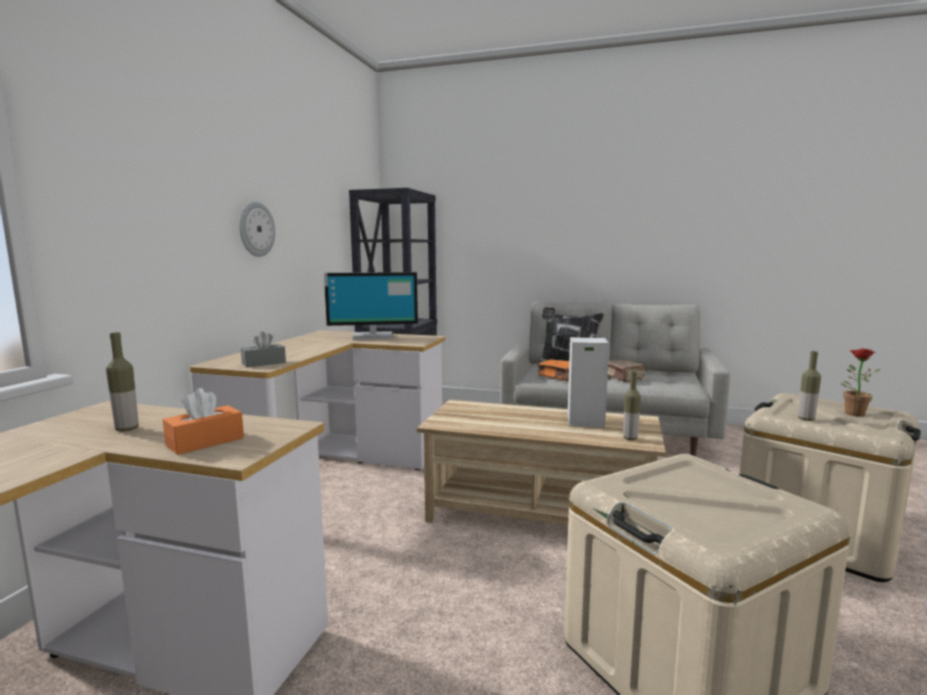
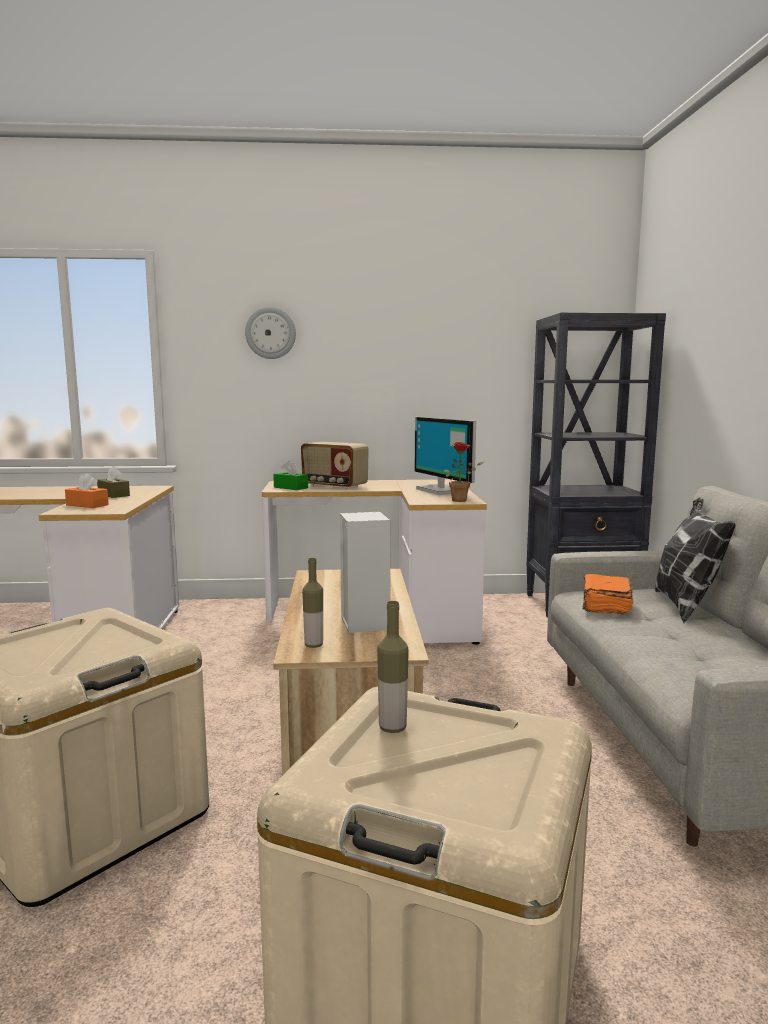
camera: 70 degrees right, 0 degrees up
bottle [106,332,139,432] -> brown tissue box [97,466,130,498]
wall clock [239,202,275,257] -> wall clock moved to [245,307,296,359]
grey tissue box [241,331,286,367] -> green tissue box [273,461,308,490]
brown book [608,359,645,382] -> none
potted plant [841,349,881,416] -> potted plant moved to [444,442,485,502]
none -> radio [301,442,369,489]

